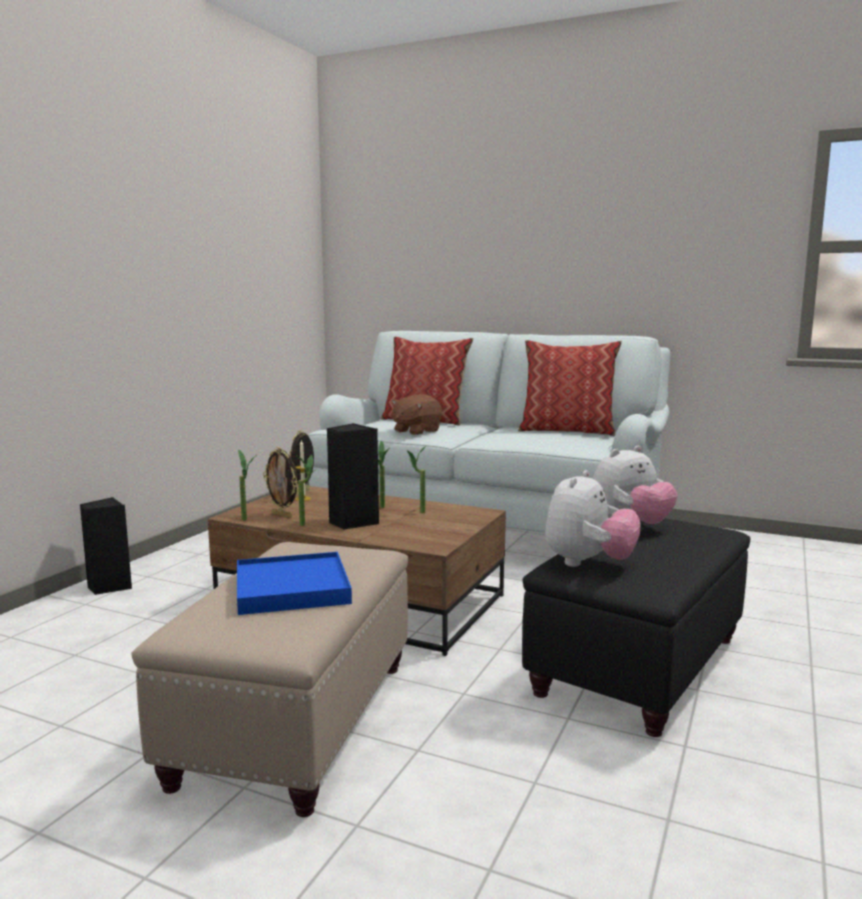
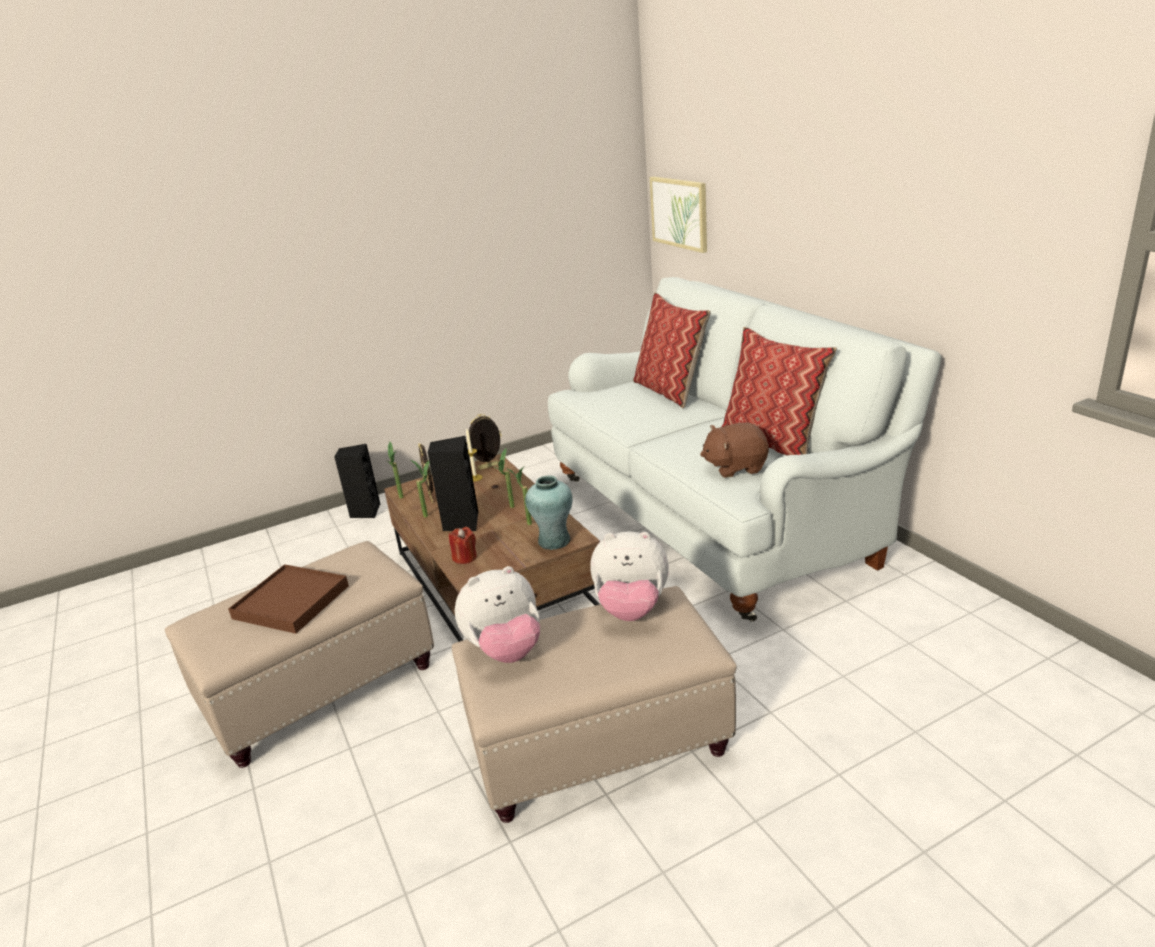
camera: 40 degrees right, 15 degrees up
blue tray [237,552,352,615] -> brown tray [228,564,349,634]
brown plush toy [392,394,442,435] -> brown plush toy moved to [700,422,769,478]
black ottoman [522,518,750,737] -> beige ottoman [452,586,737,823]
none -> red candle [449,527,477,564]
none -> turquoise vase [525,475,572,550]
none -> picture [650,177,707,253]

